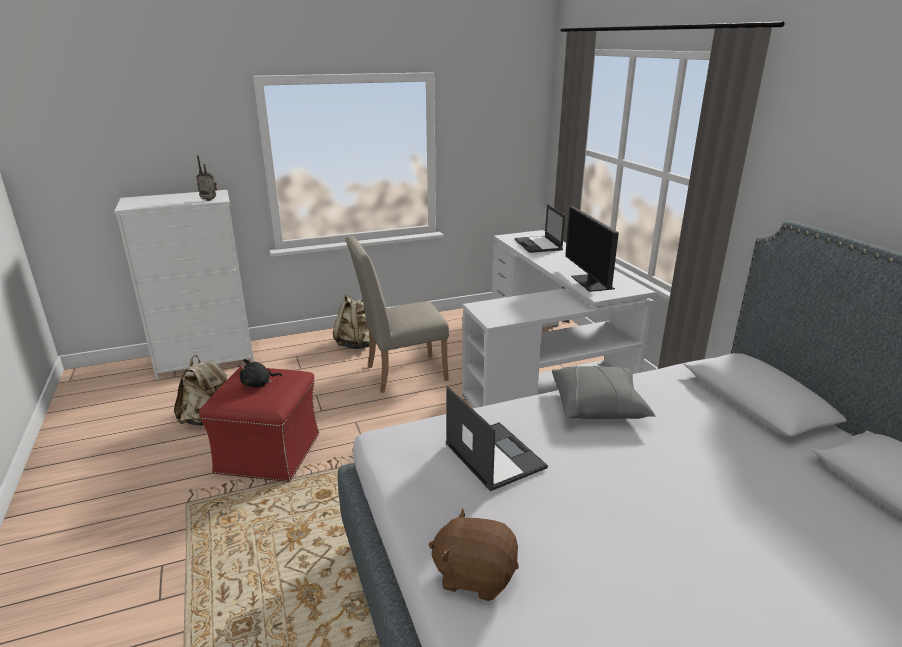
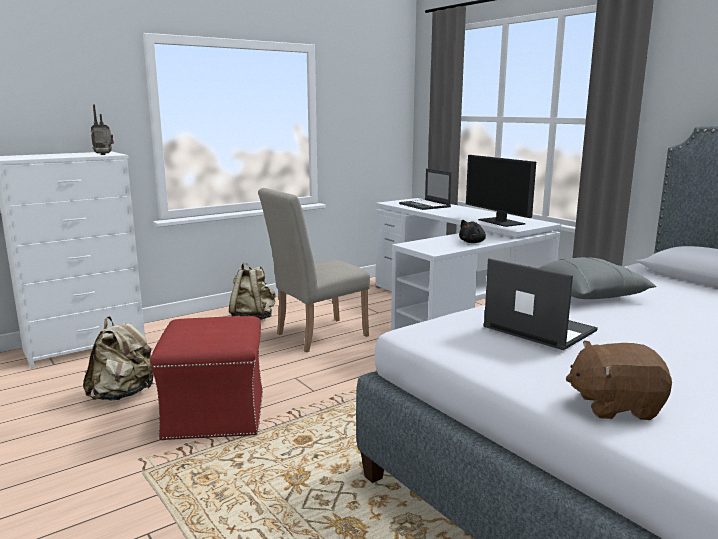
camera: 15 degrees left, 10 degrees down
black plush toy [239,359,282,387] -> black plush toy moved to [459,220,486,243]

